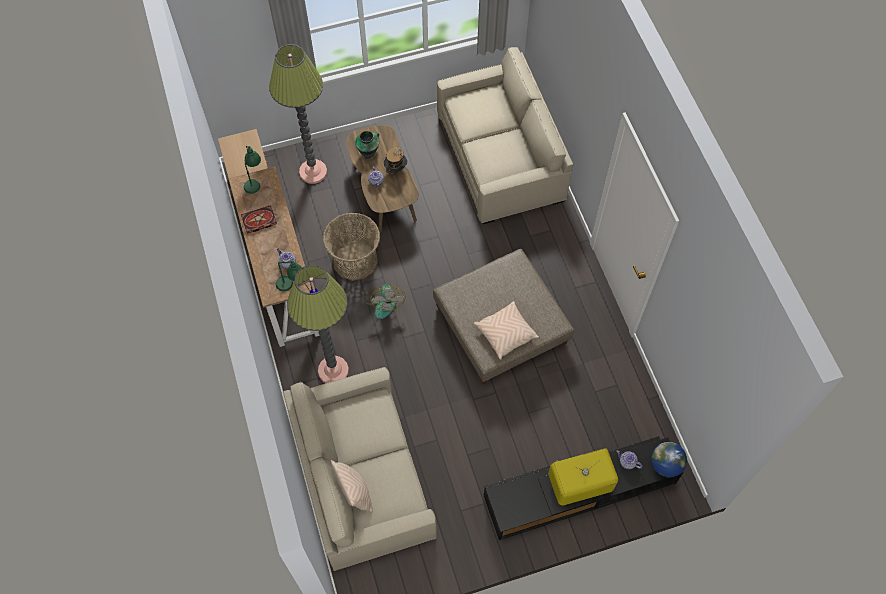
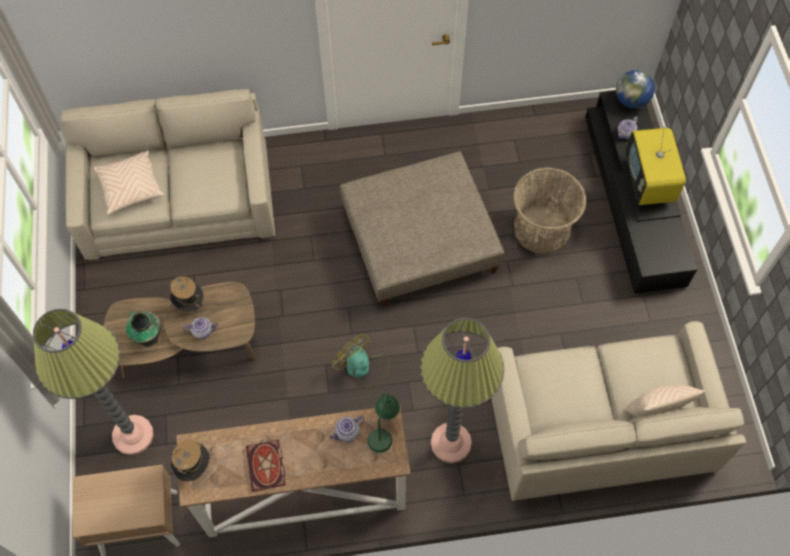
camera: 80 degrees left, 0 degrees up
green table lamp [244,146,261,194] -> hat [171,440,210,481]
basket [323,213,380,281] -> basket moved to [513,167,587,253]
fan [363,284,406,319] -> fan turned 135 degrees counterclockwise [332,334,390,389]
beige pillow [474,301,539,360] -> beige pillow moved to [93,150,164,215]

